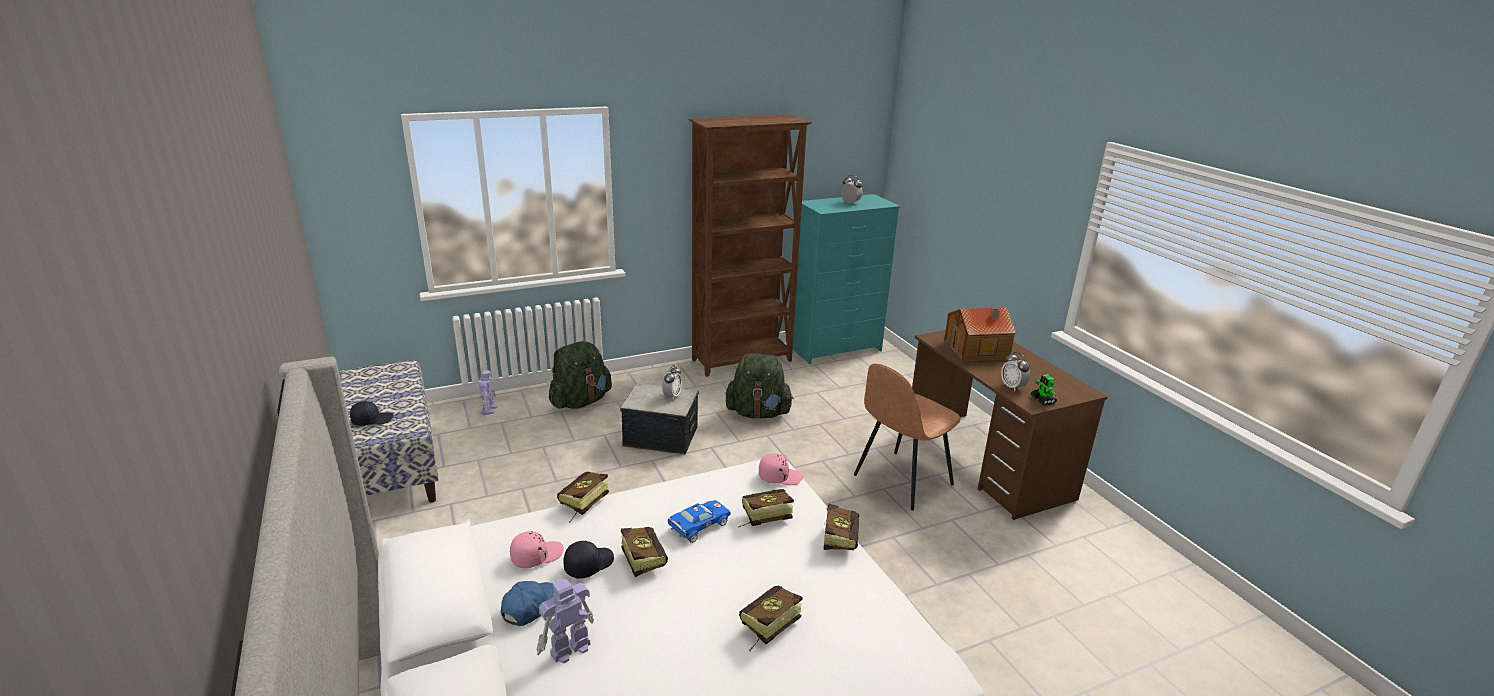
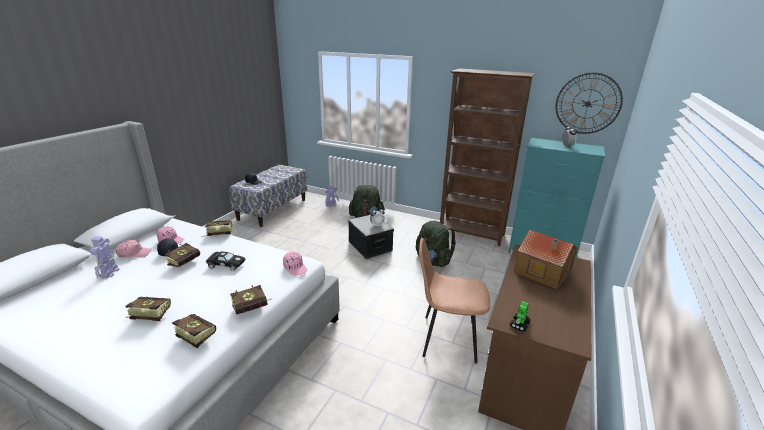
camera: 50 degrees right, 0 degrees up
blue cap [501,581,554,626] -> pink cap [116,240,151,258]
toy robot [537,579,594,663] -> toy robot turned 105 degrees counterclockwise [90,236,119,278]
blue toy car [668,500,731,543] -> black toy car [206,251,245,271]
book [738,489,794,528] -> book moved to [172,314,216,348]
alarm clock [1001,352,1030,391] -> none
none -> wall clock [556,72,623,134]

